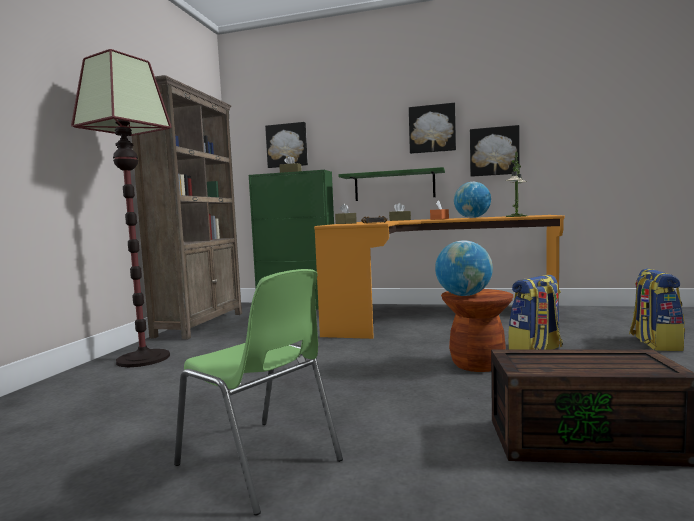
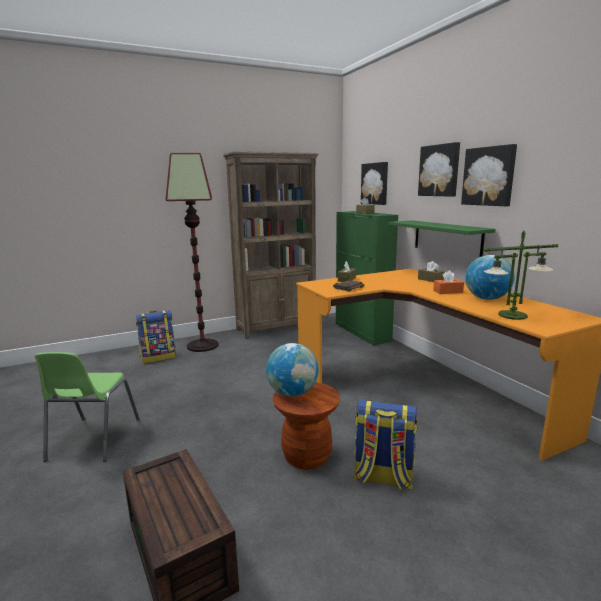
camera: 50 degrees right, 10 degrees up
picture [470,125,520,177] -> picture moved to [418,142,460,197]
backpack [629,268,685,351] -> backpack moved to [136,310,176,363]

